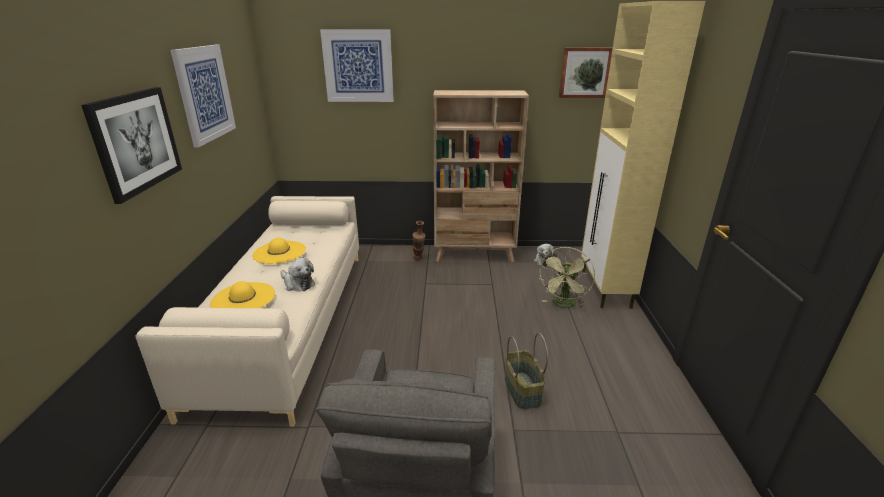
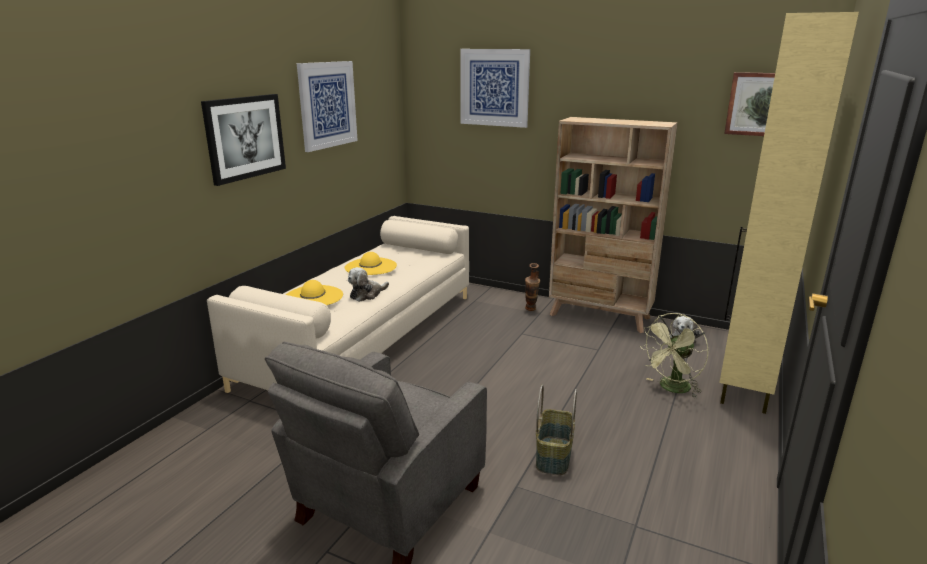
camera: 25 degrees right, 5 degrees down
plush toy [280,258,315,292] -> plush toy turned 75 degrees clockwise [348,267,389,302]

